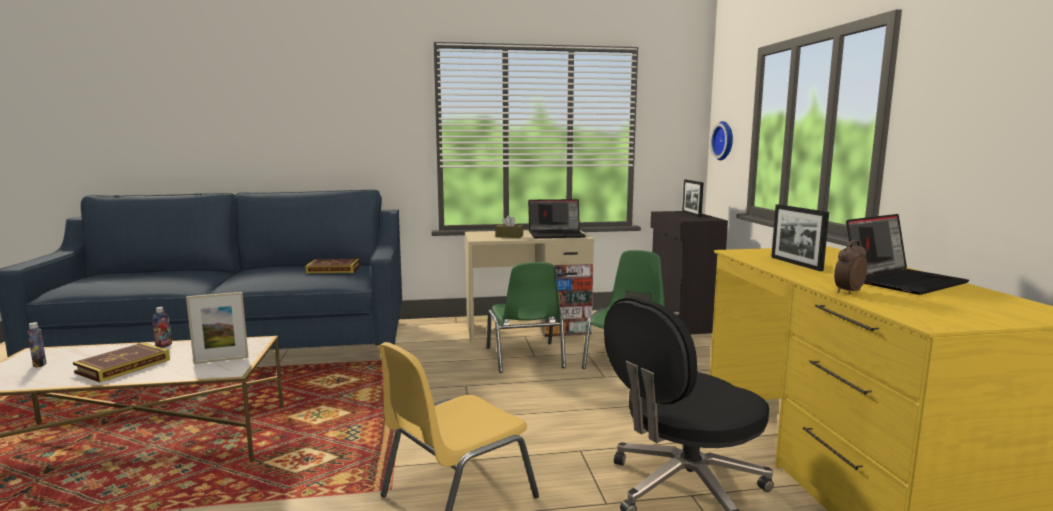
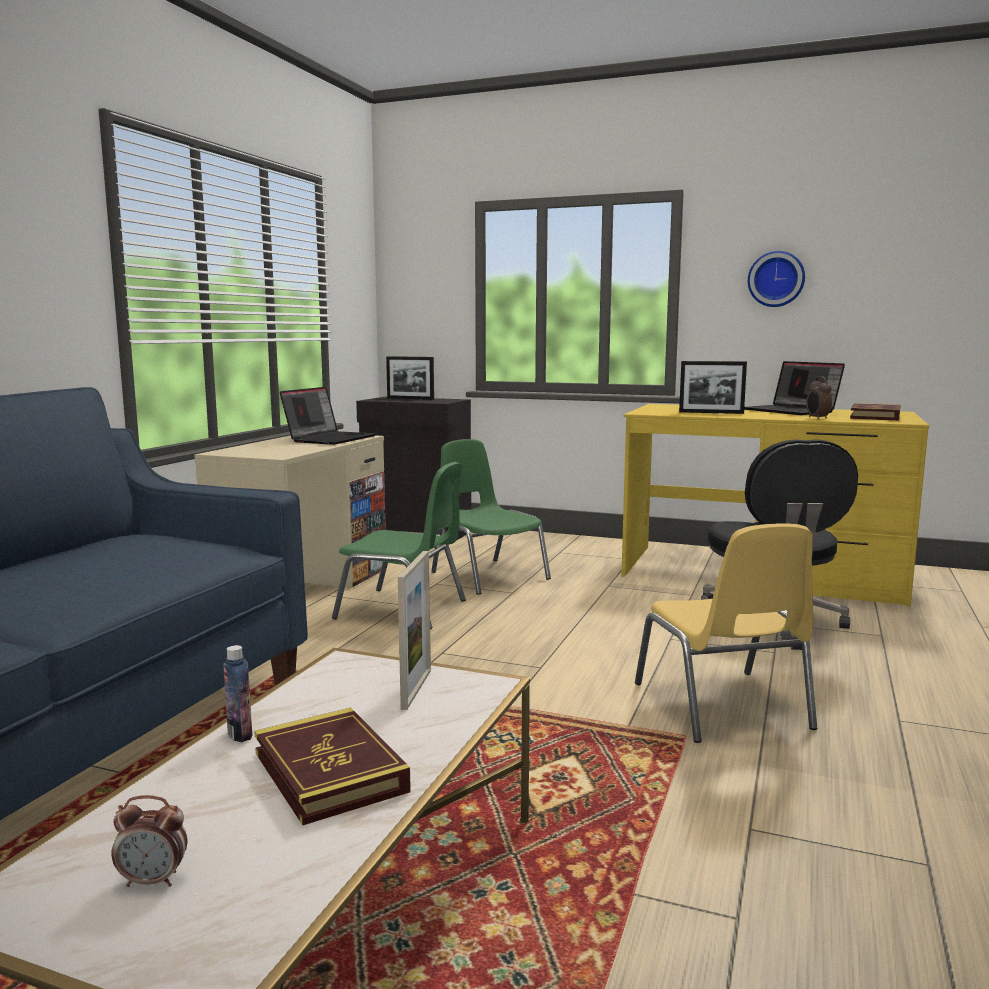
camera: 60 degrees left, 0 degrees up
bottle [27,322,47,368] -> alarm clock [112,795,187,887]
book [306,259,360,274] -> book moved to [850,403,901,421]
brown tissue box [495,215,523,238] -> none
wall clock [710,121,733,160] -> wall clock moved to [748,251,805,307]
laptop [846,214,969,295] -> laptop turned 150 degrees clockwise [744,361,845,415]

